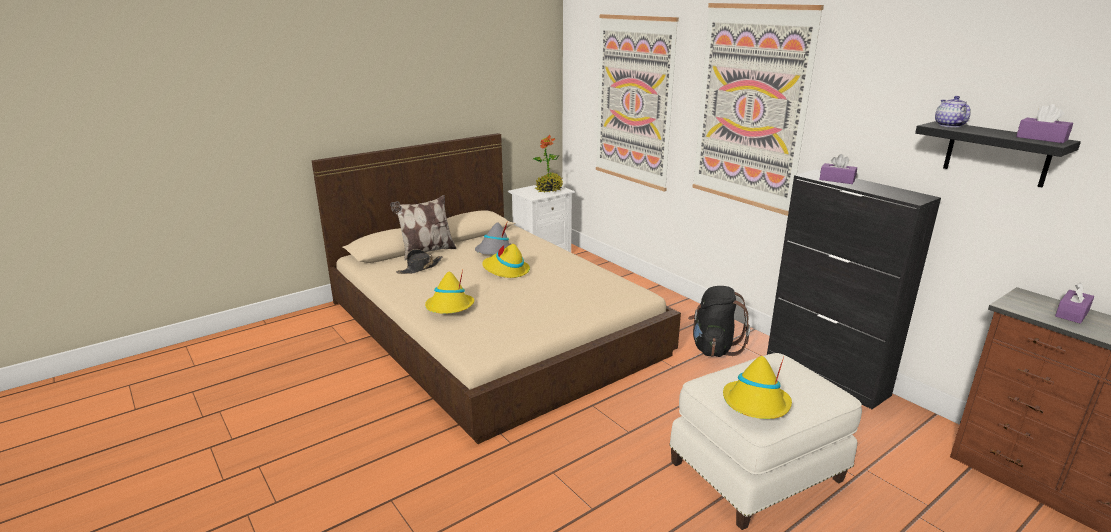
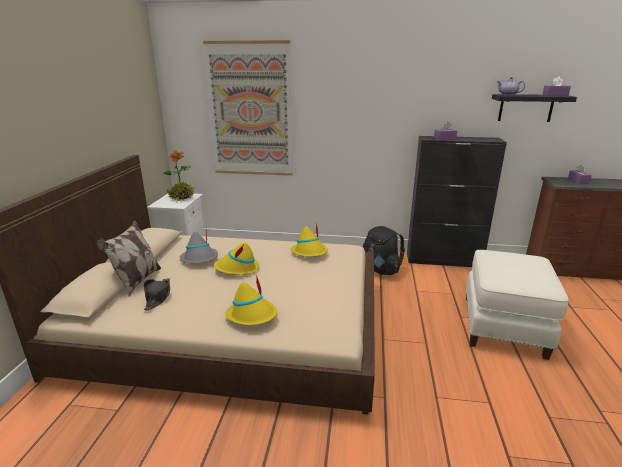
camera: 45 degrees left, 0 degrees up
picture [692,3,824,216] -> none
yellow hat [723,356,792,419] -> yellow hat moved to [290,222,328,257]

